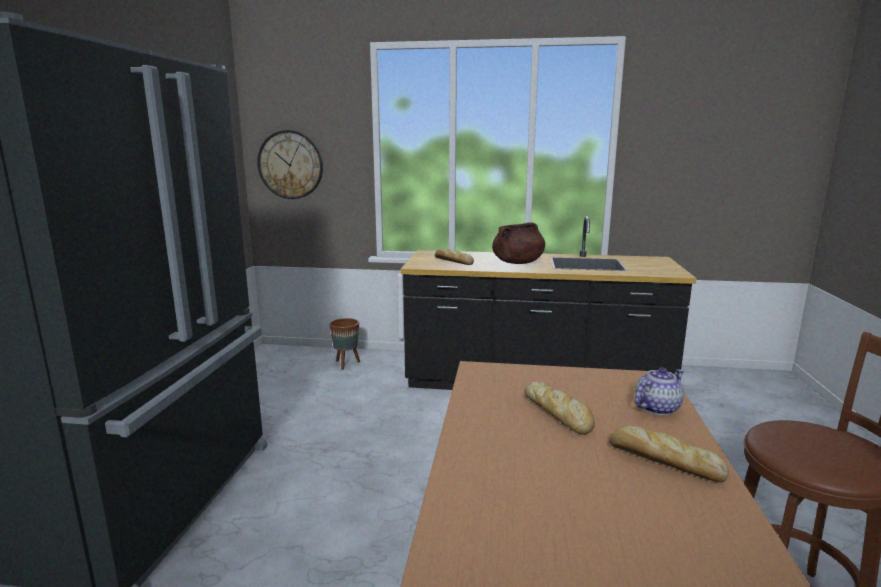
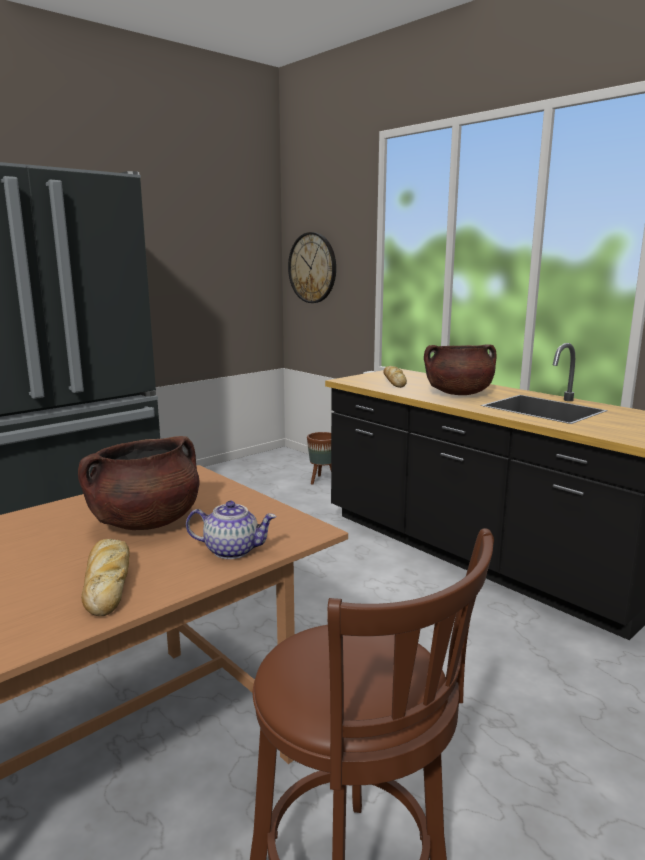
camera: 40 degrees right, 0 degrees up
bread [524,382,595,434] -> brown cooking pot [78,436,200,530]

